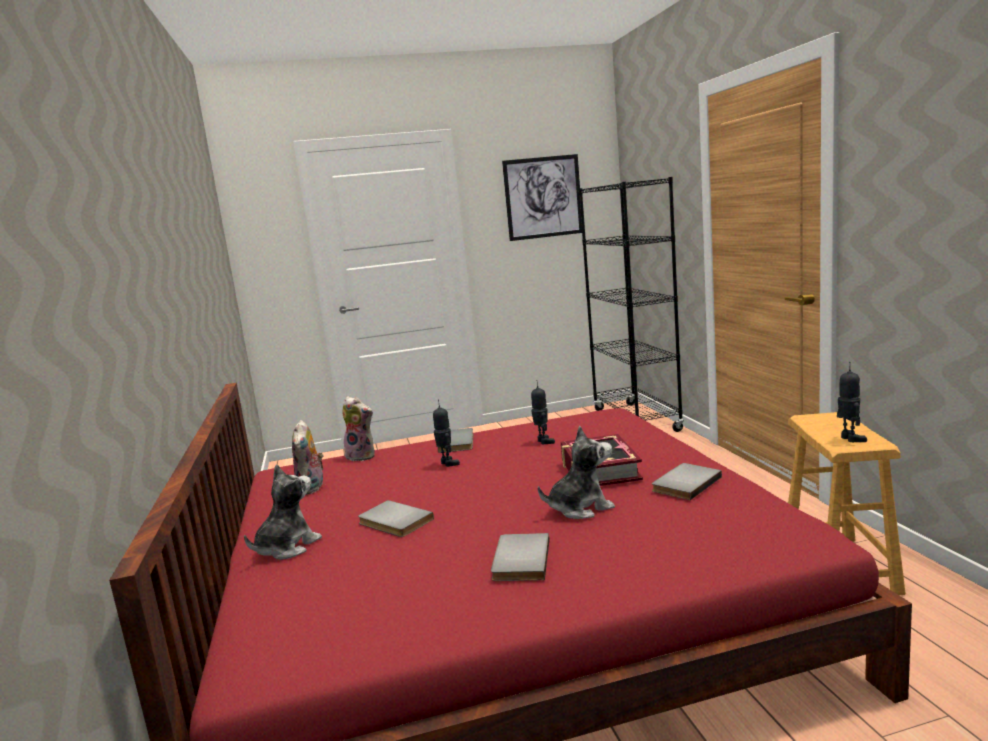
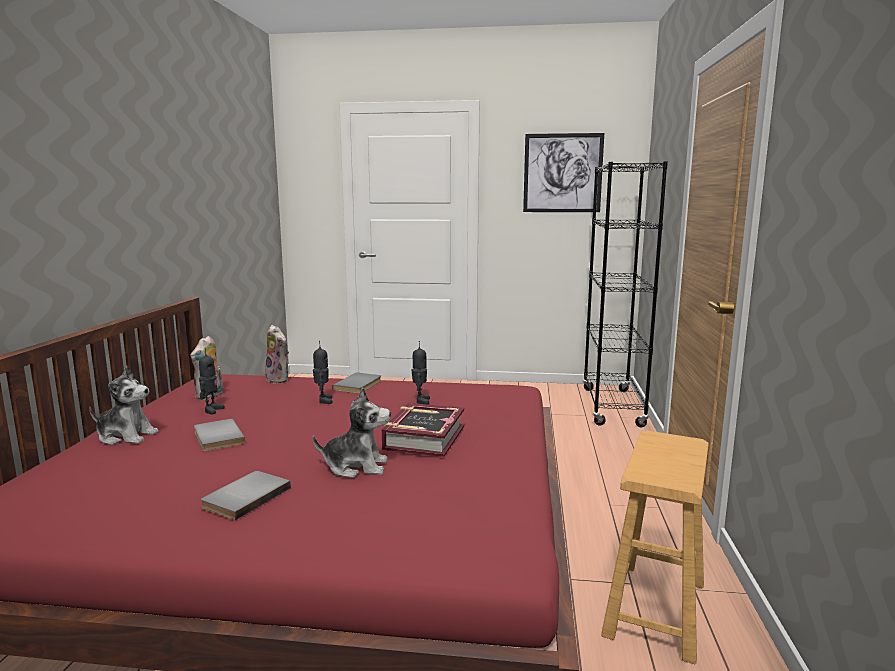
camera: 20 degrees right, 0 degrees up
plush toy [244,464,322,560] -> plush toy turned 45 degrees clockwise [89,366,159,445]
grey book [652,463,722,500] -> none
toy robot [837,362,867,442] -> toy robot moved to [199,348,225,415]

